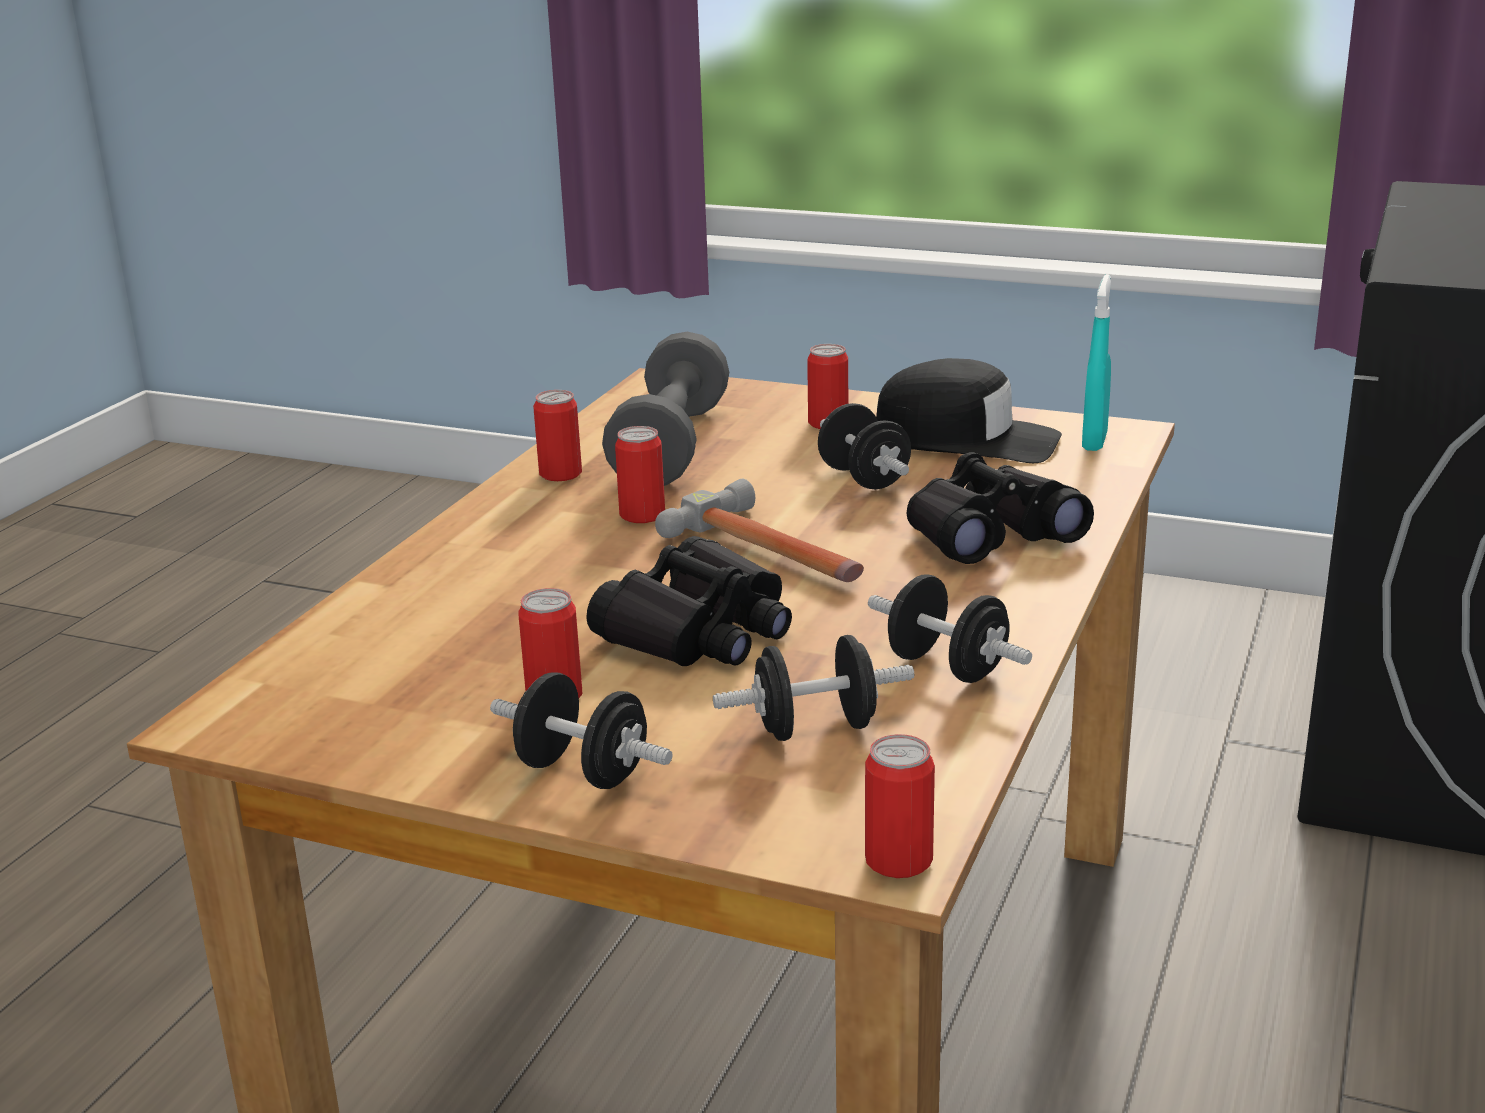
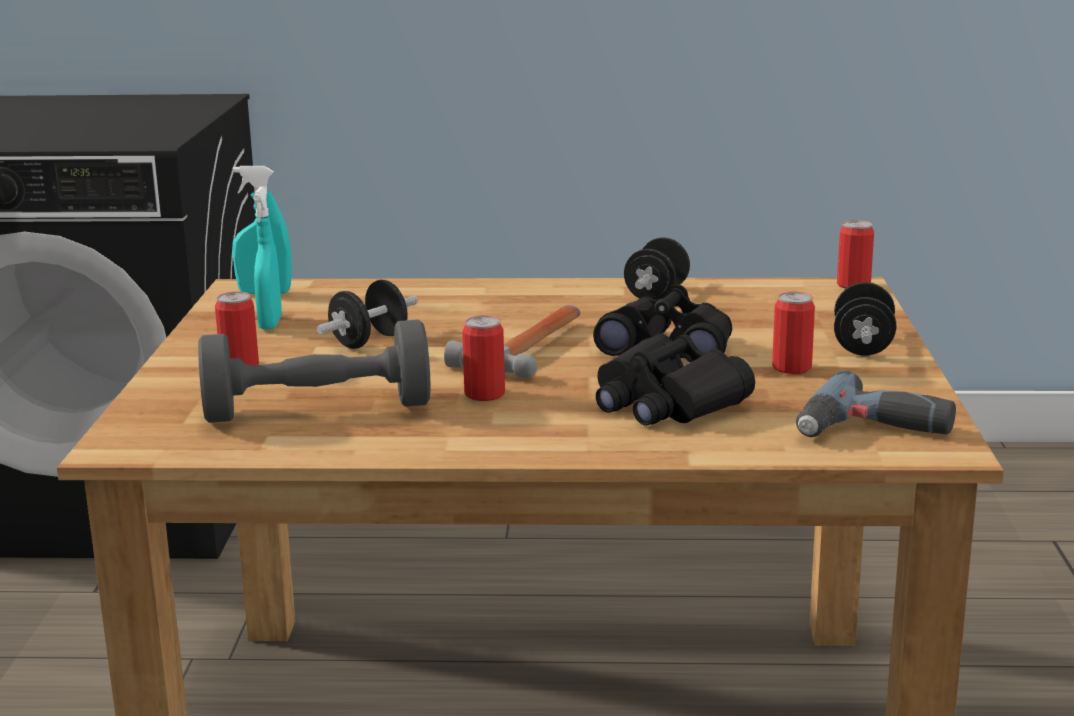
camera: 110 degrees left, 5 degrees down
can [533,390,582,481] -> none
black dumbbell [713,635,914,741] -> none
black cap [876,358,1062,463] -> turquoise spray bottle [253,187,282,329]
black binoculars [906,452,1094,564] -> black binoculars moved to [596,334,755,426]
none -> power drill [796,371,956,437]

